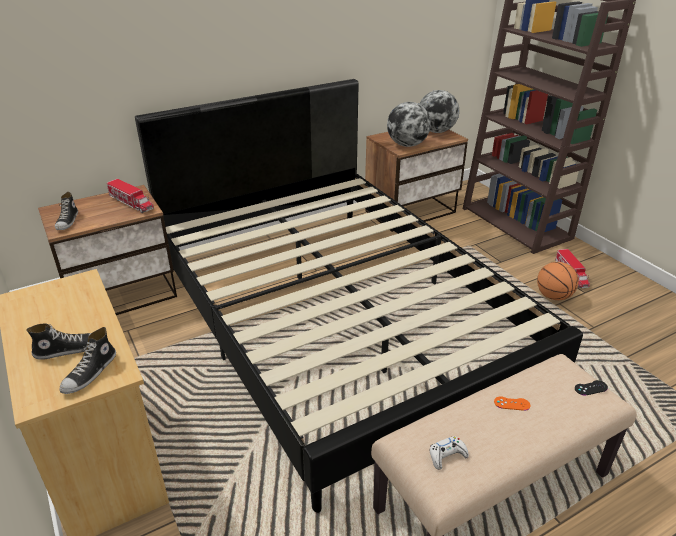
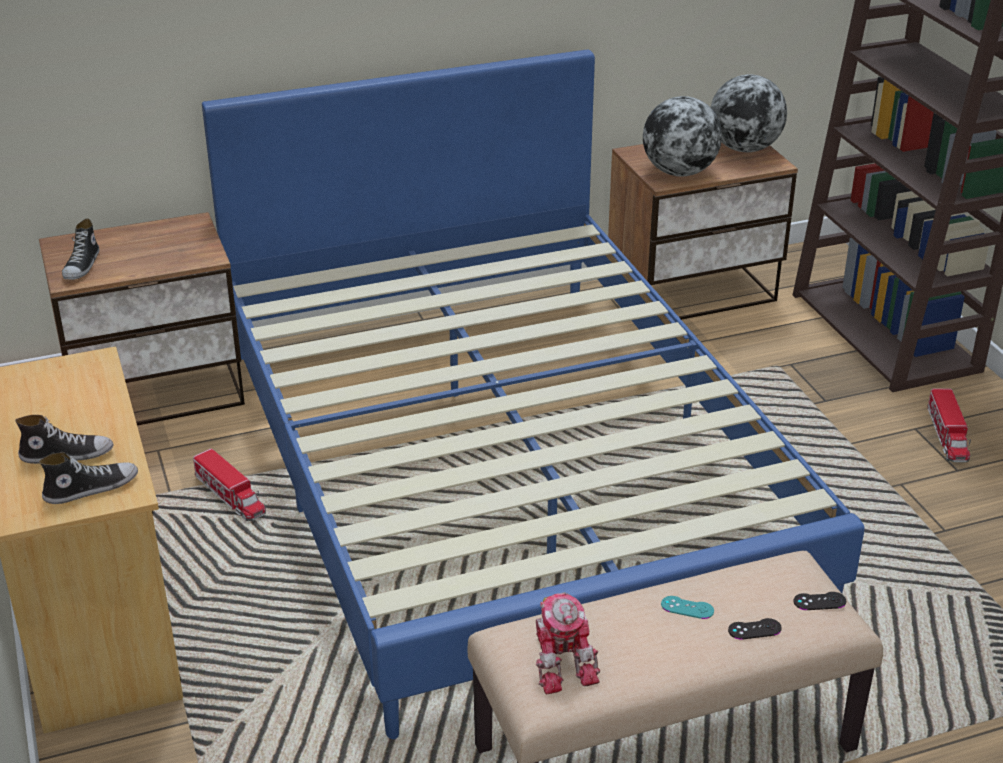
camera: 10 degrees right, 0 degrees up
shoe [60,327,116,394] -> shoe turned 150 degrees counterclockwise [39,452,138,504]
toy truck [107,179,154,213] -> toy truck moved to [193,448,266,521]
black bed [135,79,583,513] -> blue bed [202,49,865,739]
white game controller [429,436,469,470] -> toy robot [536,592,600,695]
orange game controller [494,396,531,411] -> turquoise game controller [661,596,714,619]
basketball [537,262,579,300] -> none
none -> black game controller [728,618,782,640]

